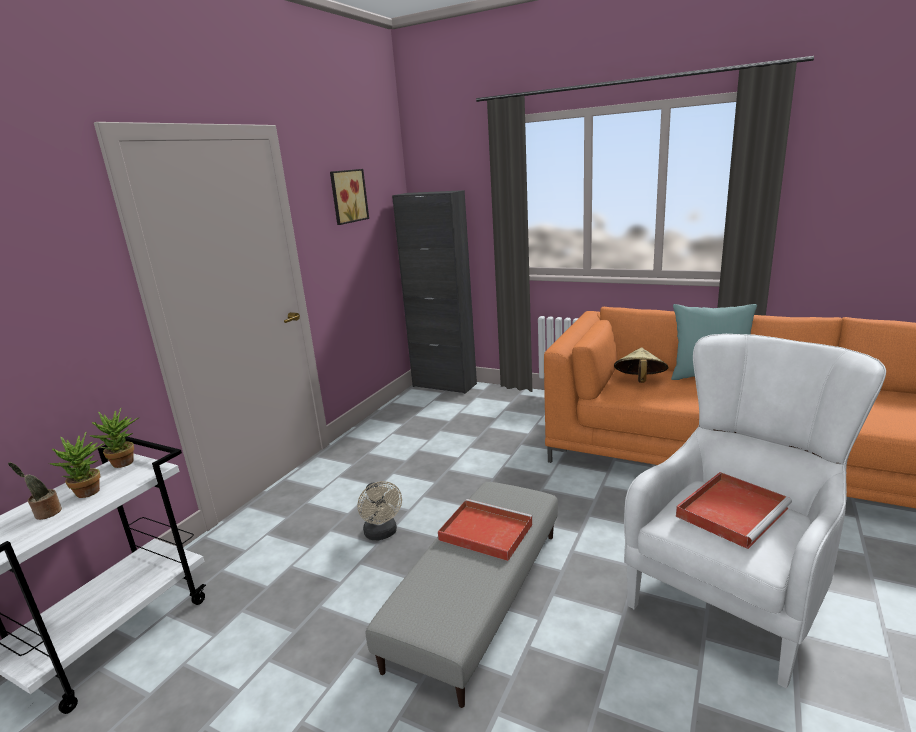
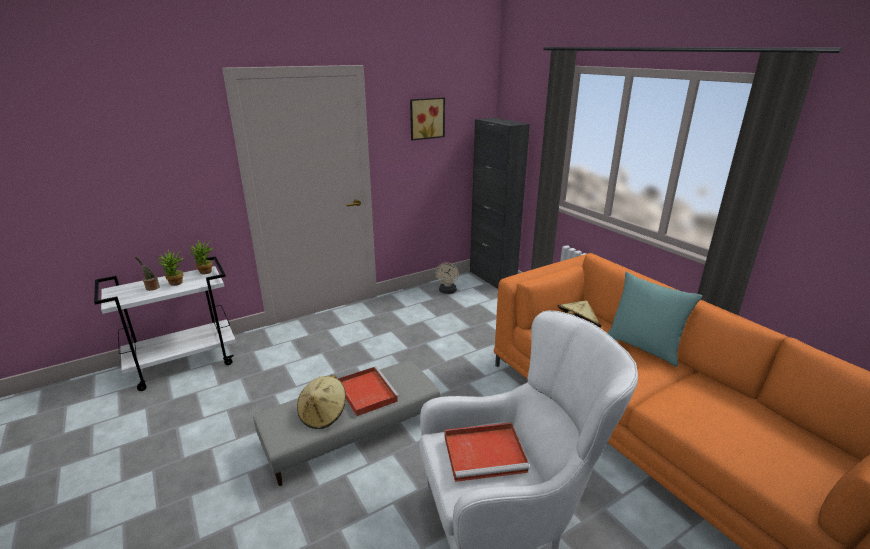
camera: 30 degrees right, 5 degrees up
beige fan [357,481,402,540] -> beige fan moved to [435,262,459,294]
none -> beige hat [297,375,346,429]

